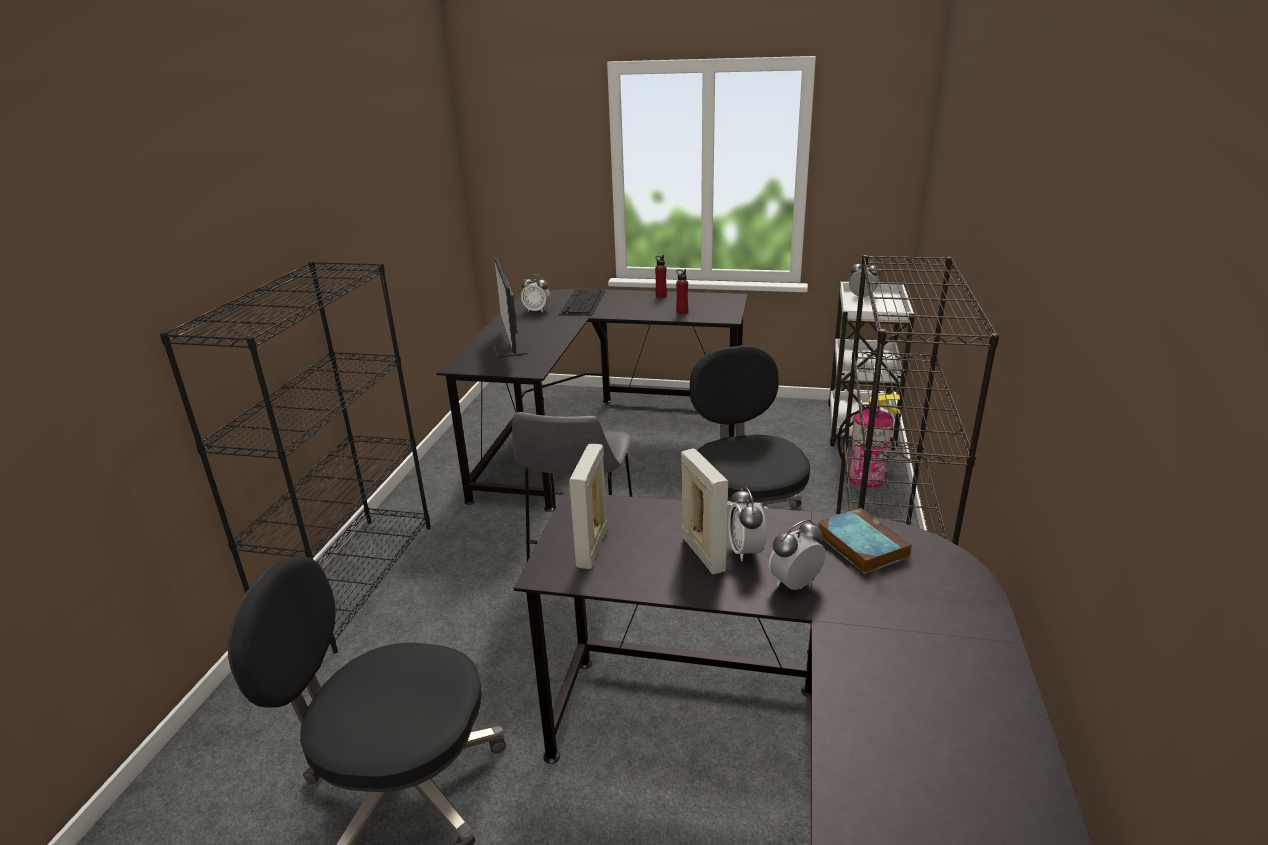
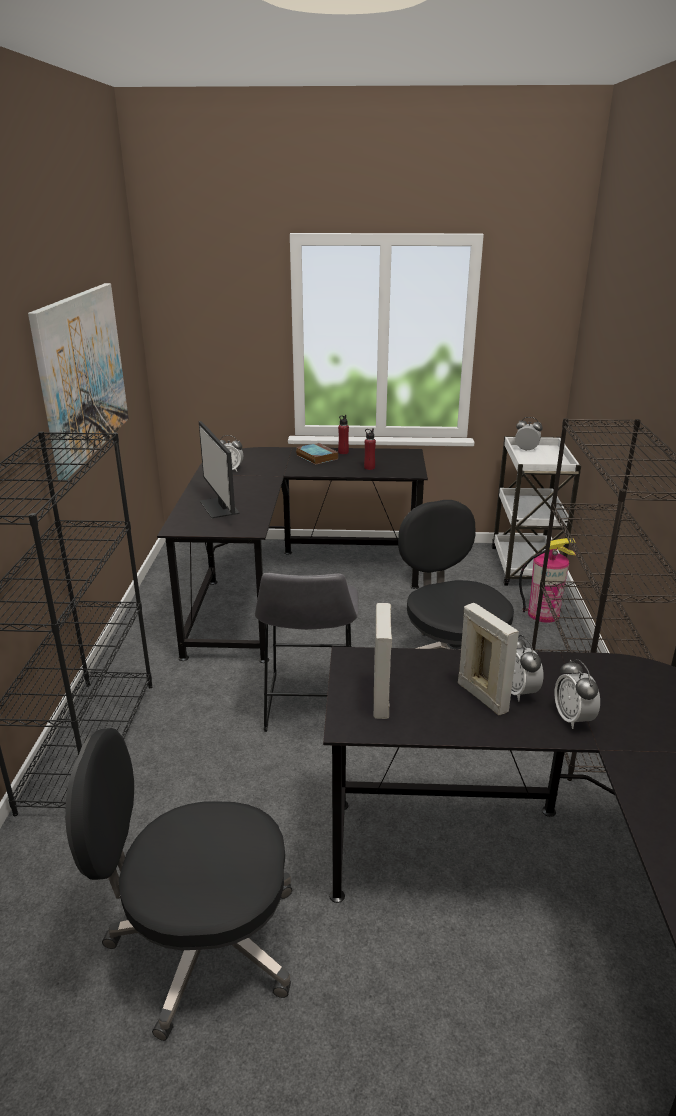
camera: 10 degrees left, 0 degrees up
keyboard [559,289,605,316] -> none
alarm clock [769,520,826,590] -> alarm clock turned 60 degrees counterclockwise [555,659,600,729]
book [818,508,912,574] -> book moved to [296,443,339,465]
none -> picture [28,283,129,480]

